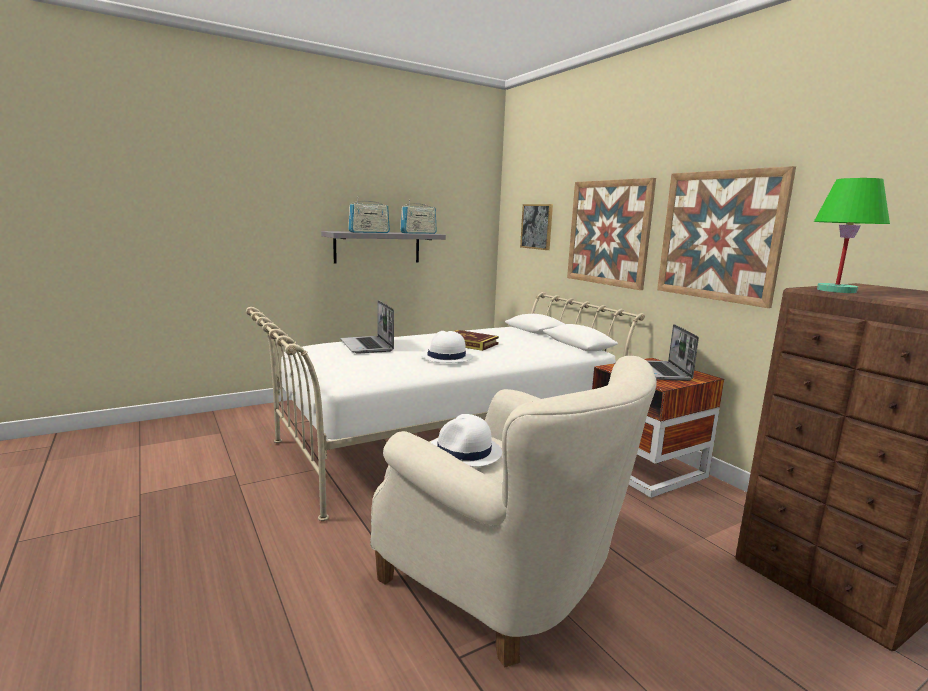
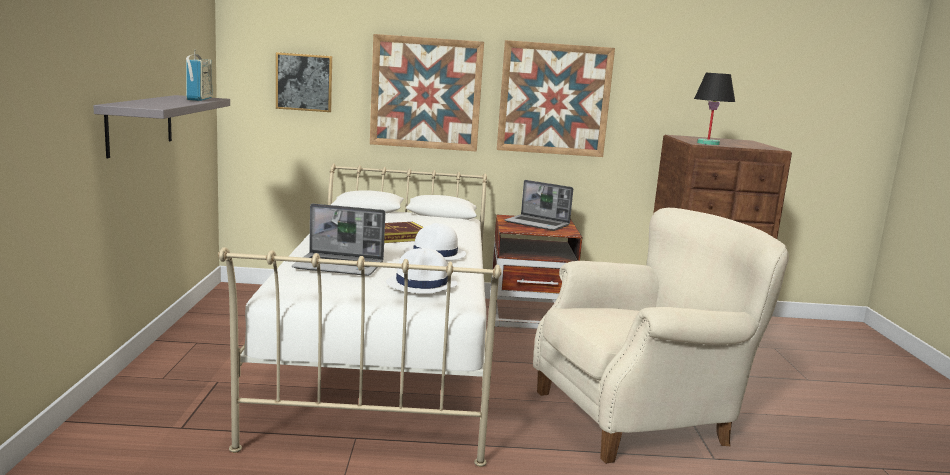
camera: 60 degrees left, 0 degrees up
radio [348,197,390,233] -> none
white hat [430,414,502,467] -> white hat moved to [386,248,457,293]
green table lamp [814,178,890,293] -> black table lamp [694,73,735,145]

